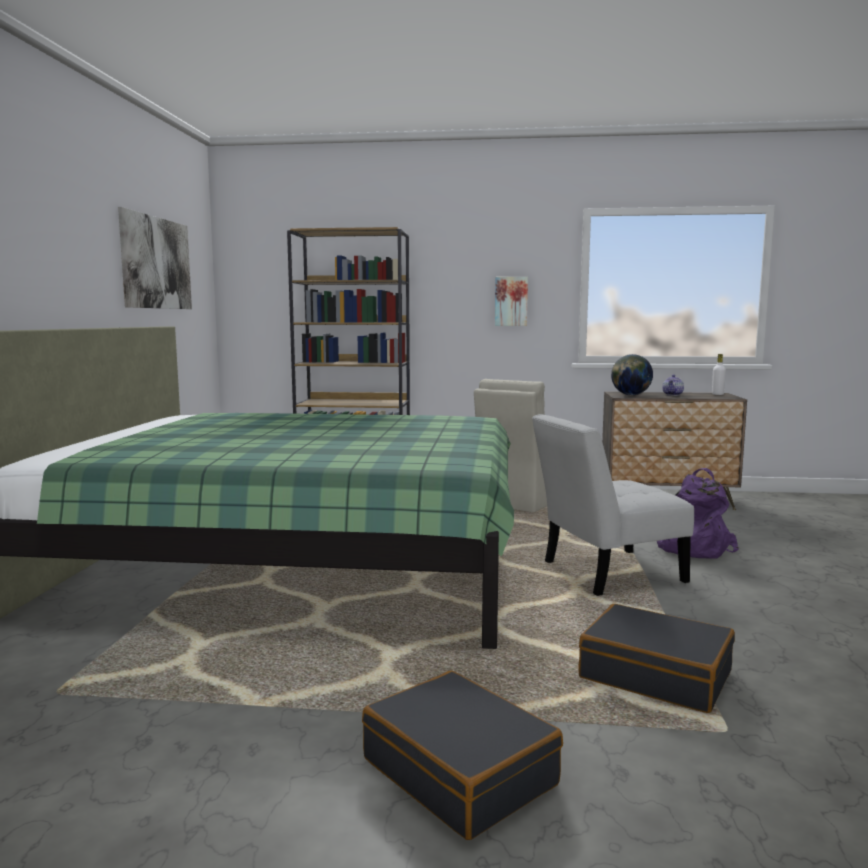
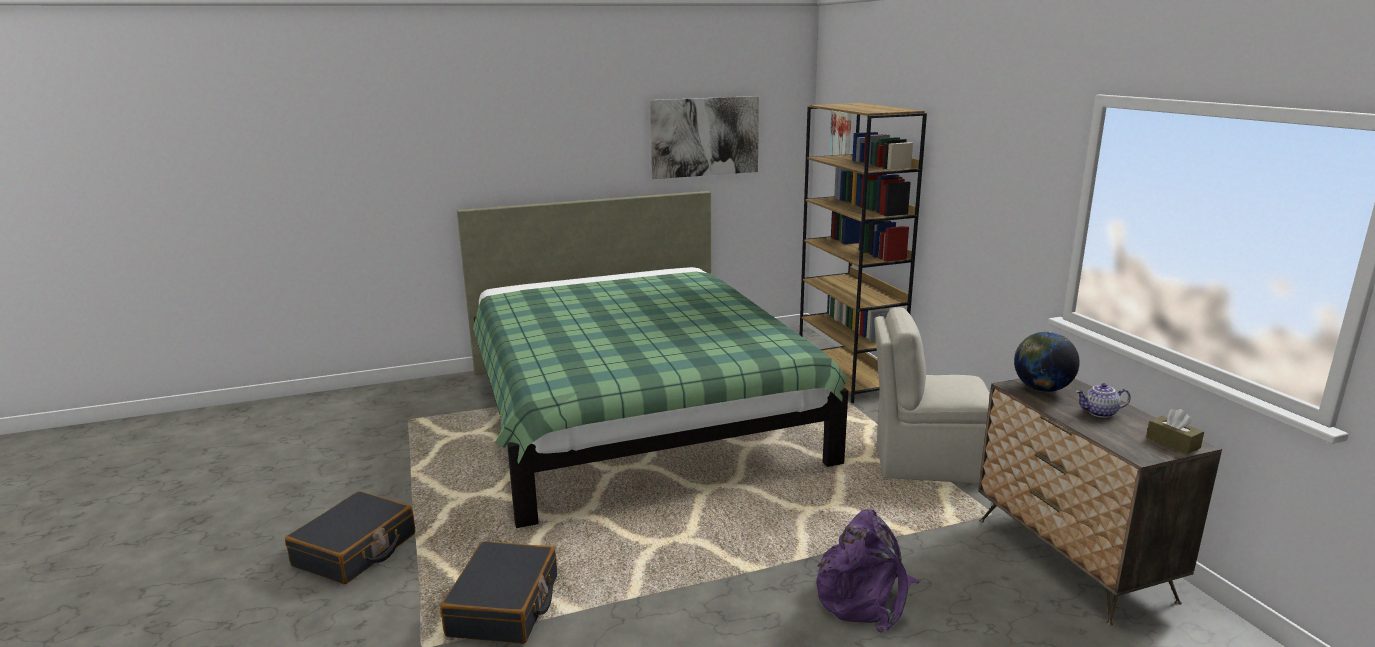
camera: 65 degrees right, 10 degrees up
picture [495,277,528,326] -> picture moved to [829,111,852,156]
white chair [532,414,694,596] -> none
white bottle [712,354,726,395] -> brown tissue box [1146,409,1204,454]

